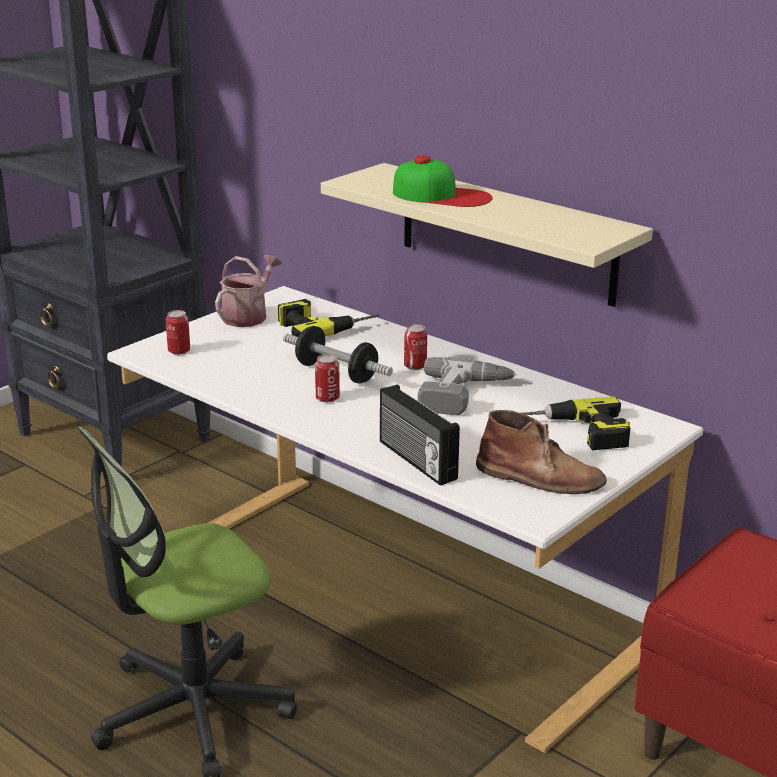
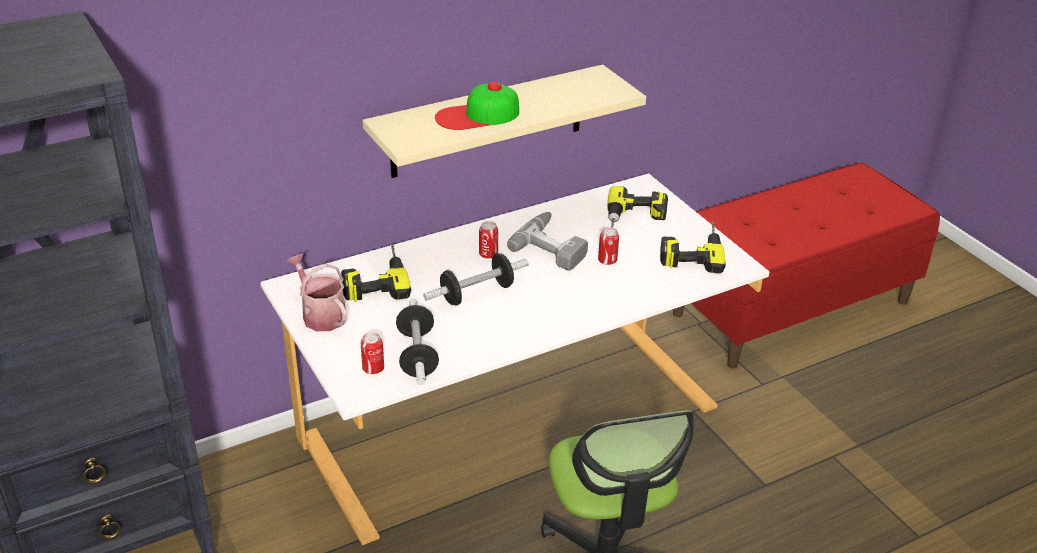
camera: 70 degrees left, 10 degrees up
can [315,354,340,402] -> can moved to [598,227,619,265]
radio [380,385,460,486] -> none
cap [393,155,493,207] -> cap turned 150 degrees counterclockwise [435,82,519,130]
brown boot [476,410,607,494] -> power drill [660,221,726,273]
none -> dumbbell [396,300,439,385]

